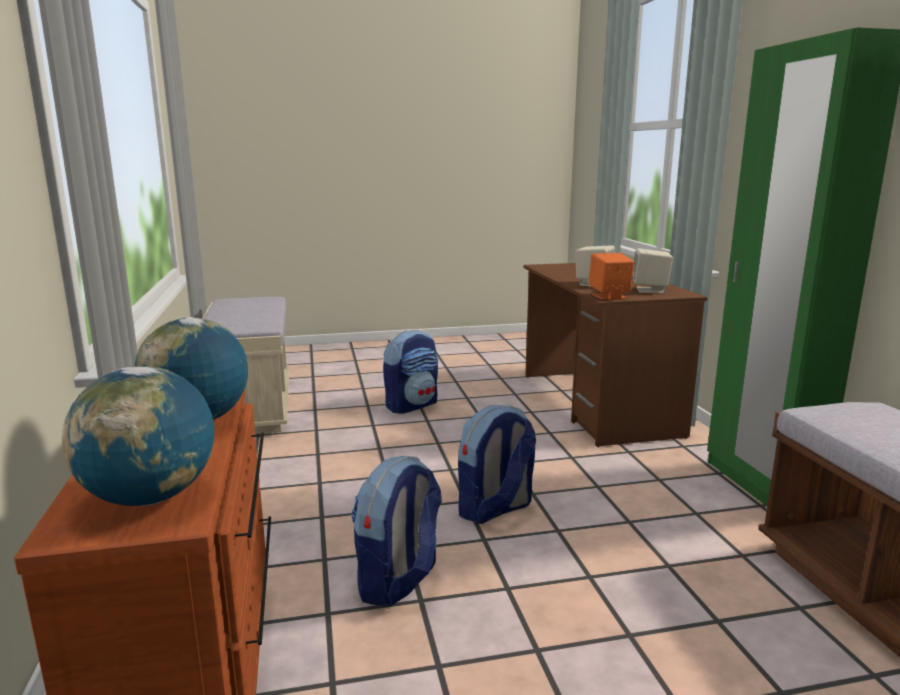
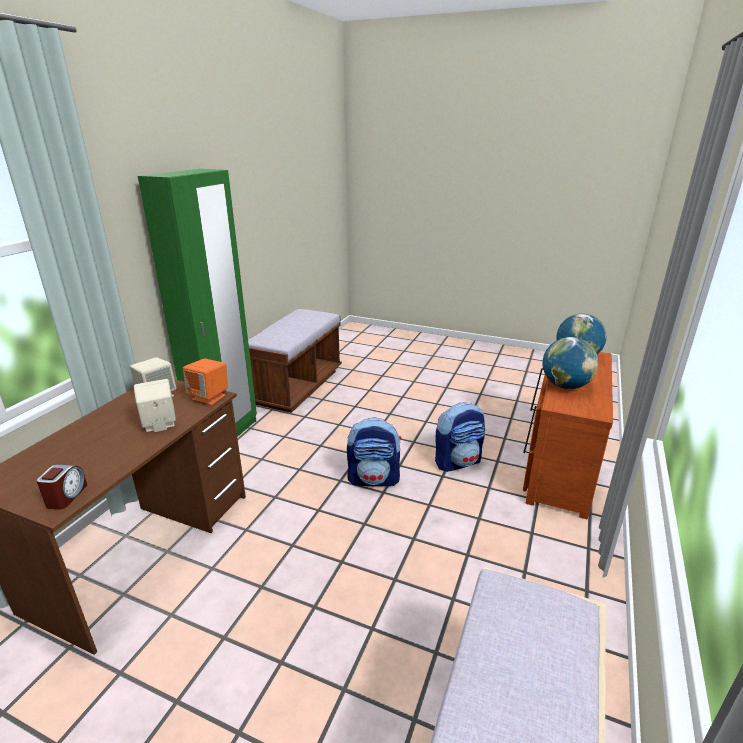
camera: 145 degrees left, 10 degrees up
backpack [383,329,438,414] -> none
none -> alarm clock [37,465,87,510]

